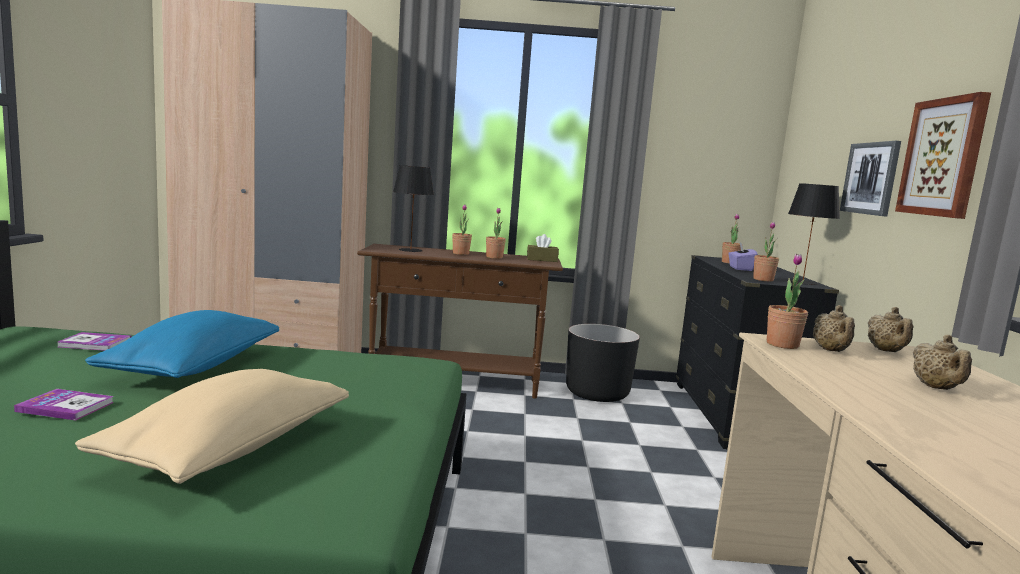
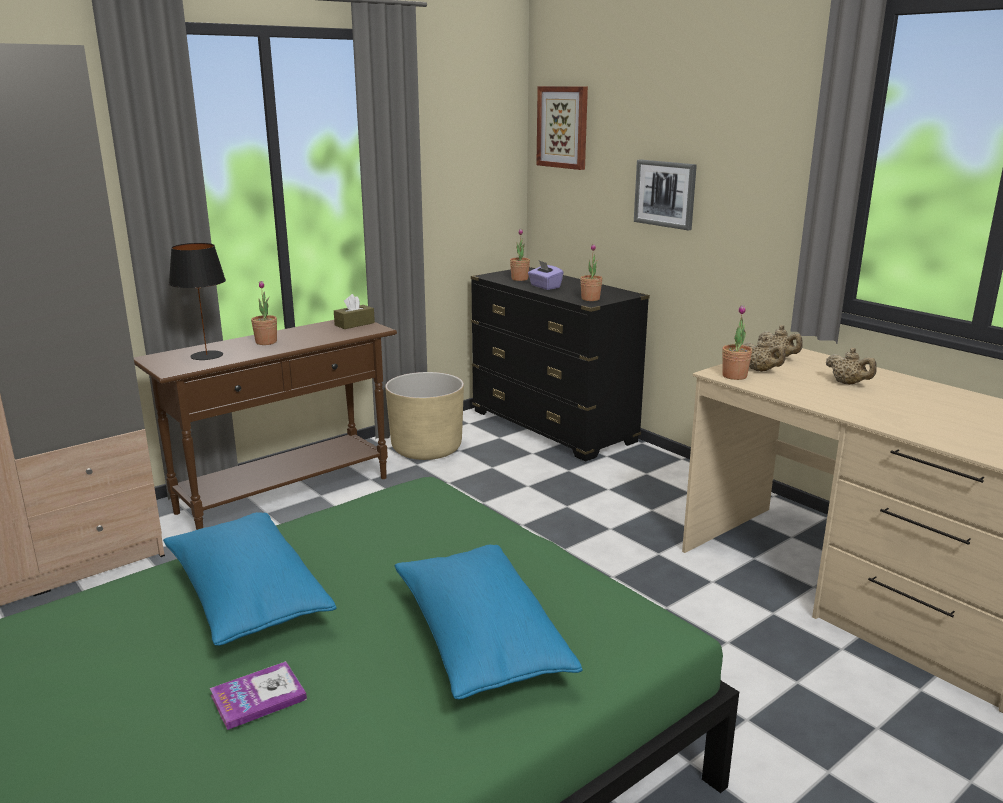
camera: 40 degrees left, 10 degrees up
book [58,332,132,351] -> none
beige pillow [75,369,349,484] -> blue pillow [394,545,583,699]
potted plant [486,208,506,259] -> none
black planter [566,324,640,402] -> beige planter [385,372,464,460]
black table lamp [788,183,840,285] -> none
picture [895,92,991,219] -> picture moved to [536,86,588,170]

